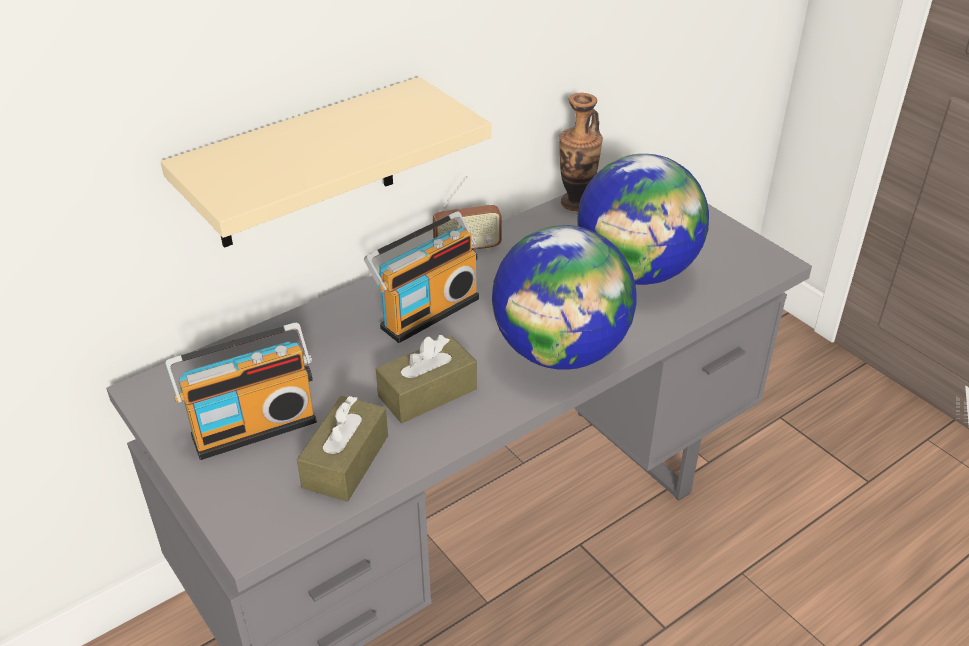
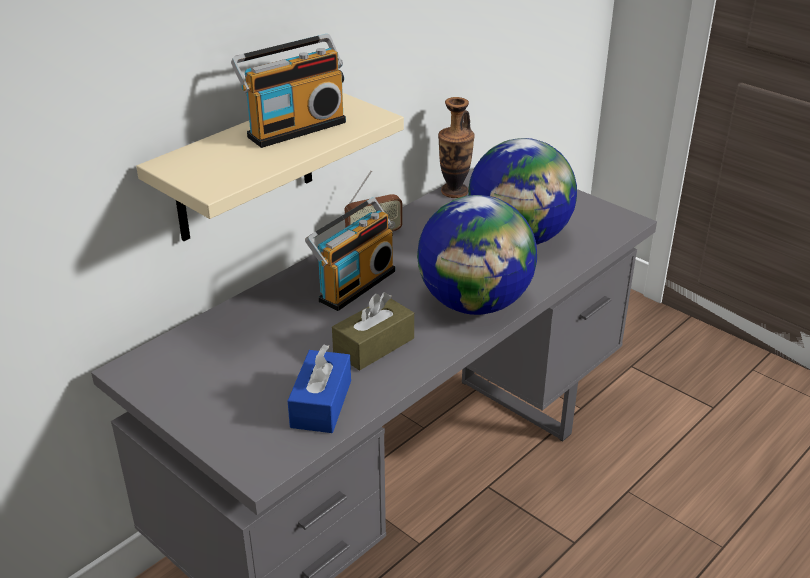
camera: 10 degrees left, 5 degrees down
radio [165,323,317,460] -> radio moved to [231,34,346,148]
brown tissue box [297,396,388,502] -> blue tissue box [288,345,351,433]

